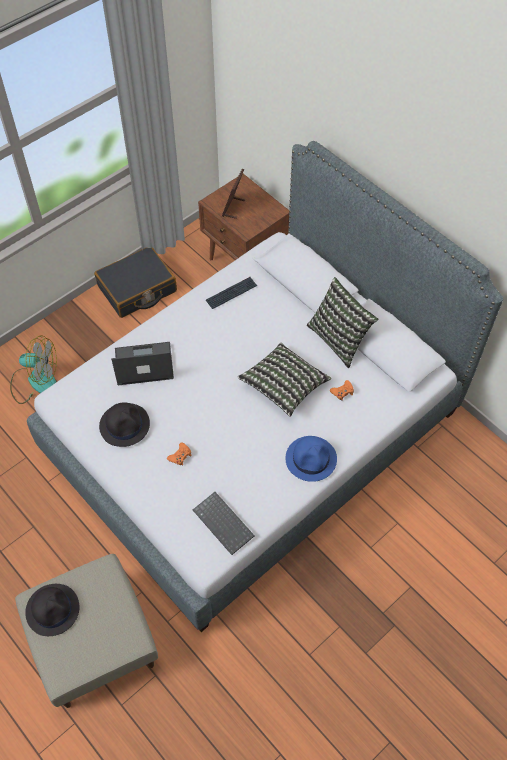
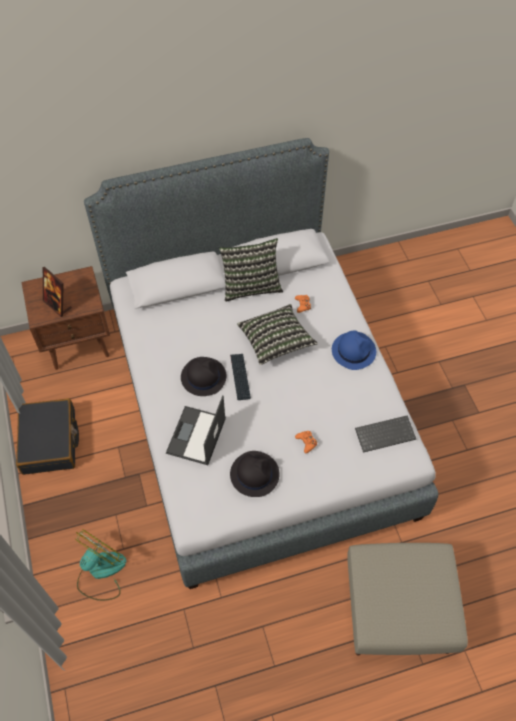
camera: 65 degrees left, 0 degrees up
black hat [25,584,79,636] -> black hat moved to [181,357,226,396]
keyboard [206,277,257,309] -> keyboard moved to [230,354,251,400]

